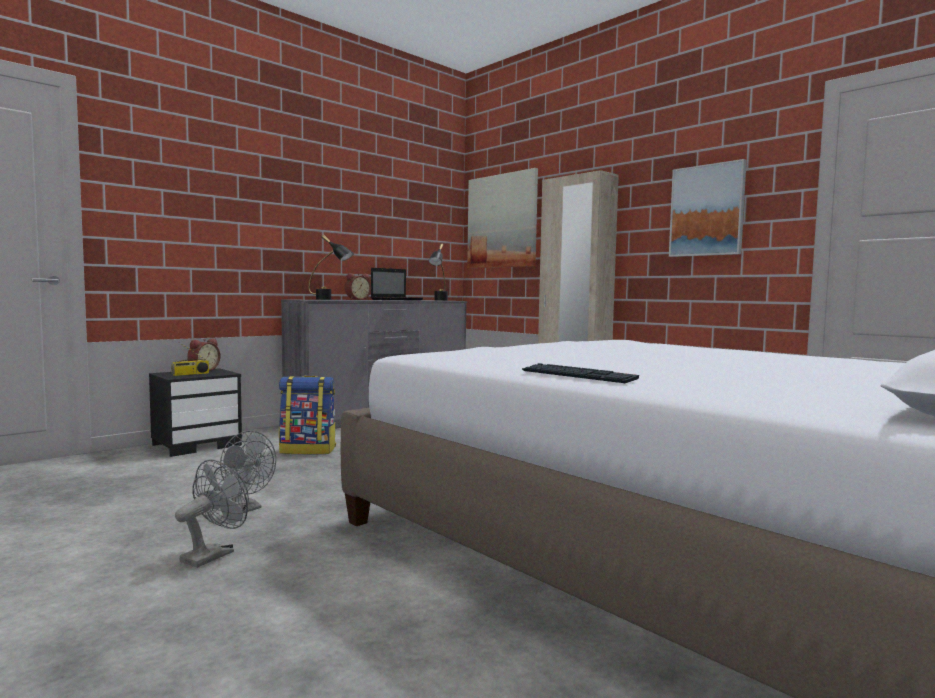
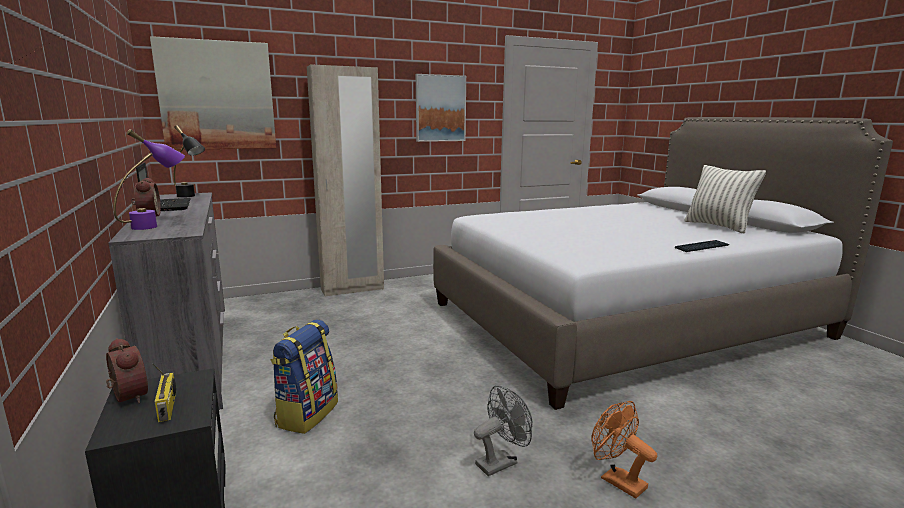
camera: 70 degrees left, 10 degrees up
grey fan [175,459,249,568] -> orange fan [591,401,657,499]
black table lamp [309,235,354,300] -> purple table lamp [113,129,185,230]
none -> pillow [684,165,766,233]

